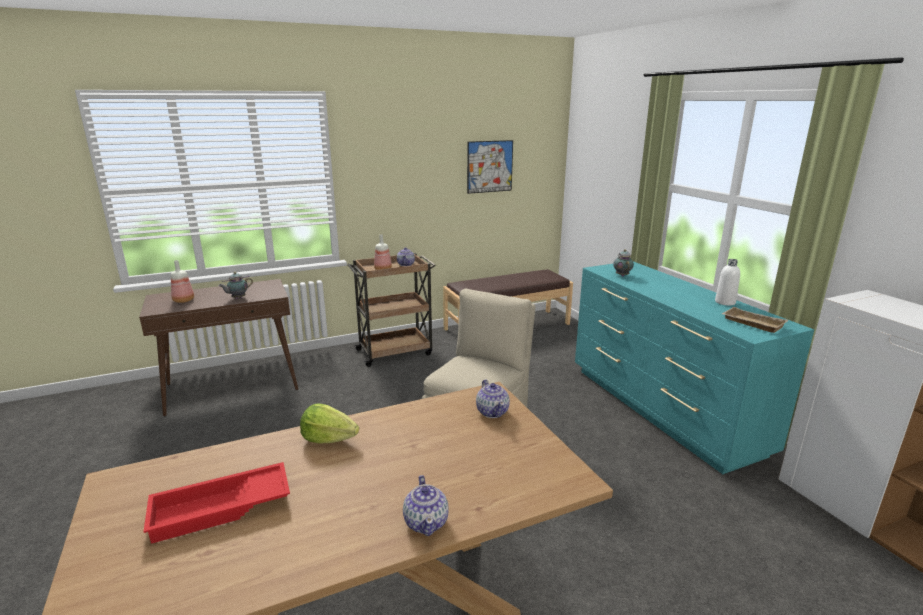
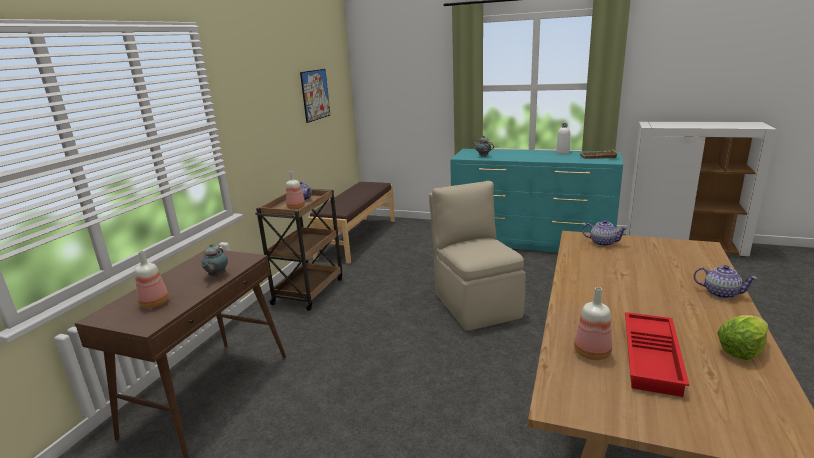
camera: 45 degrees left, 0 degrees up
lettuce [300,403,359,443] -> lettuce moved to [717,315,768,360]
none -> bottle [574,287,612,360]

